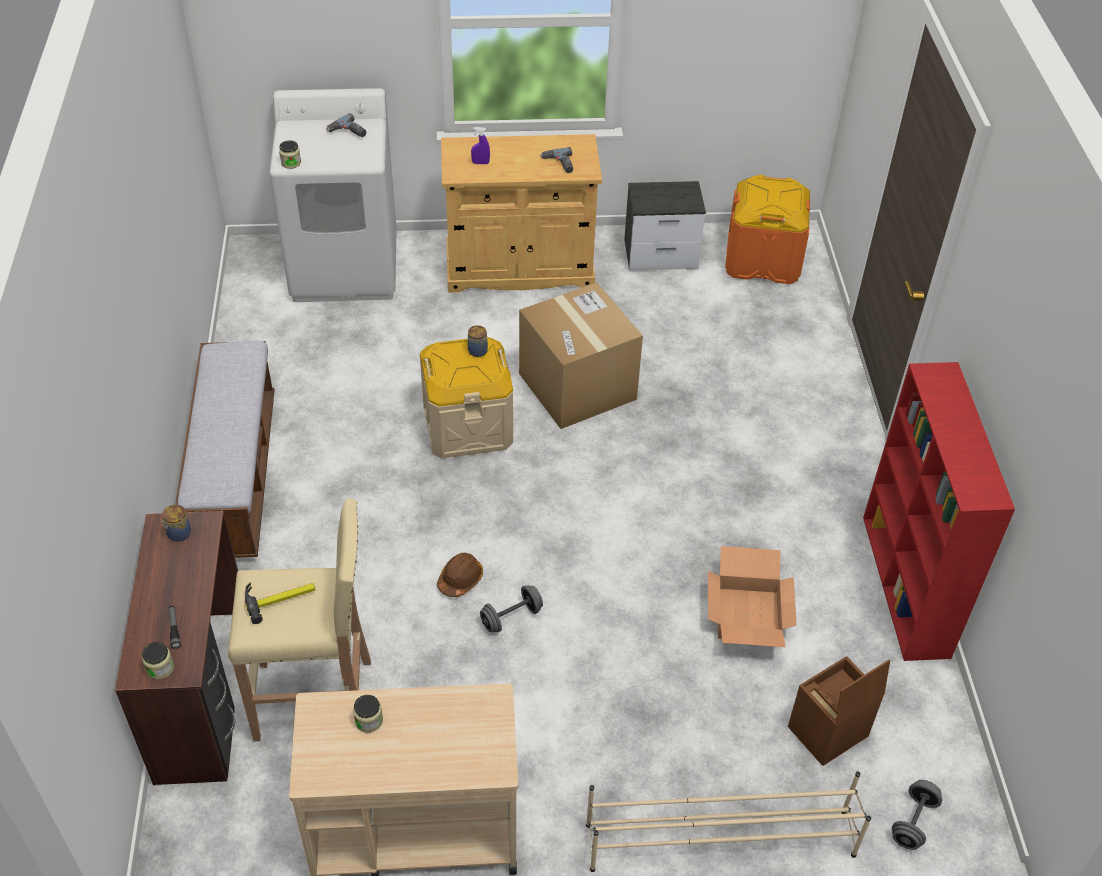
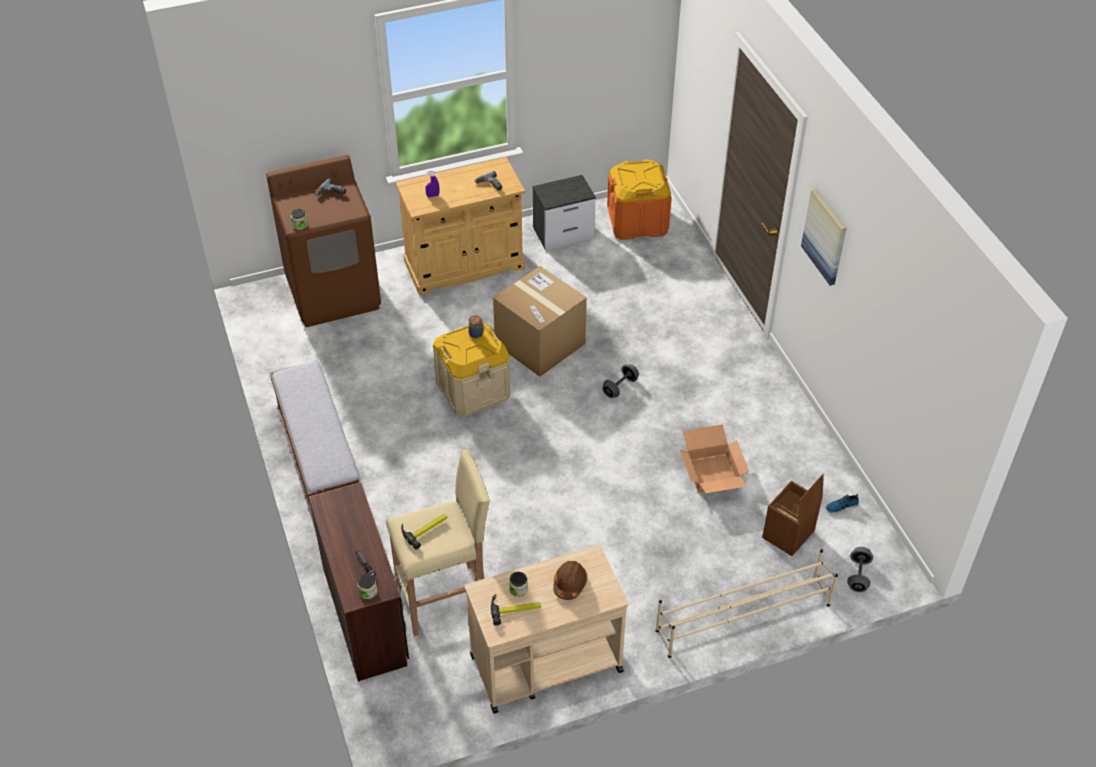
camera: 15 degrees left, 0 degrees up
jar [162,505,191,542] -> none
white washing machine [269,88,397,302] -> brown washing machine [266,155,381,327]
brown hard hat [437,553,483,597] -> brown hard hat moved to [553,561,588,600]
grey dumbbell [480,585,543,632] -> grey dumbbell moved to [602,364,639,398]
red bookcase [863,362,1015,661] -> none
none -> hammer [491,594,541,626]
none -> picture [801,188,846,286]
none -> shoe [826,494,859,513]

